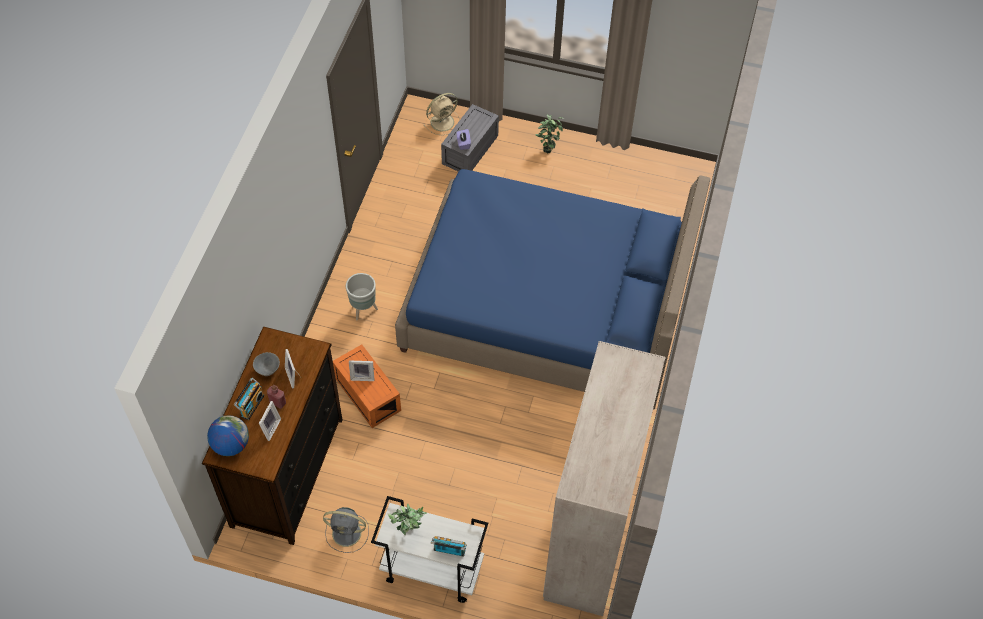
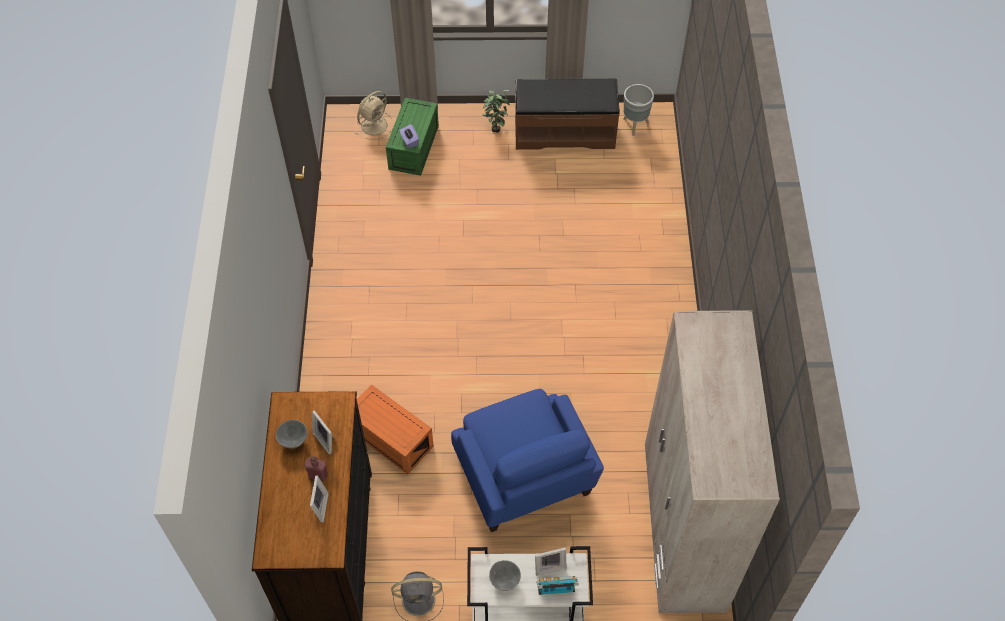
camera: 15 degrees left, 0 degrees up
globe [207,415,249,456] -> none
radio [234,378,264,420] -> none
grey planter [346,273,378,321] -> grey planter moved to [623,84,654,136]
picture frame [349,360,374,381] -> picture frame moved to [535,547,566,576]
potted plant [388,504,427,535] -> grey bowl [489,560,521,591]
blue bed [395,169,710,410] -> none
grey storage box [441,104,499,172] -> green storage box [386,98,439,176]
none -> blue armchair [451,389,604,532]
none -> brown bench [515,79,620,150]

